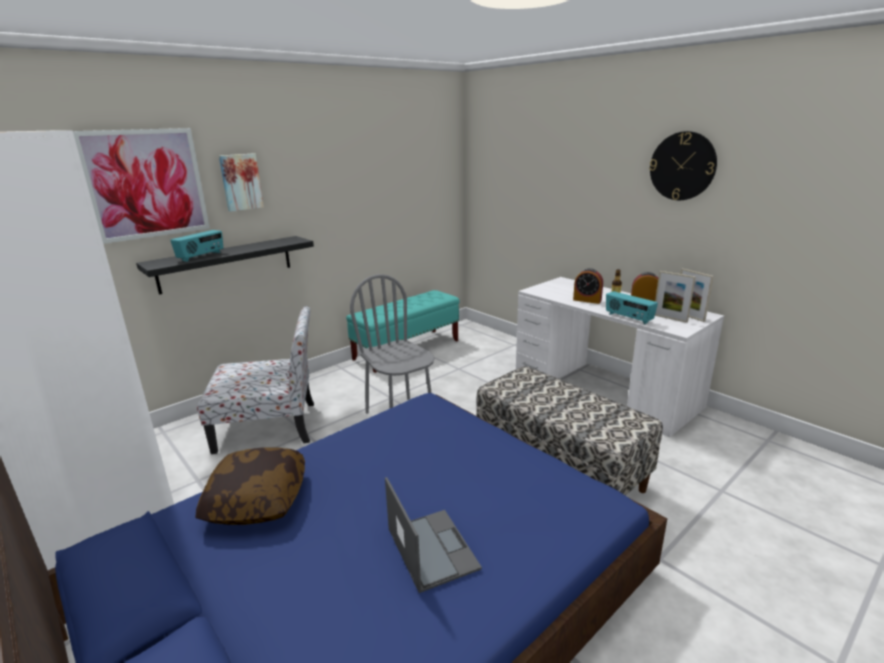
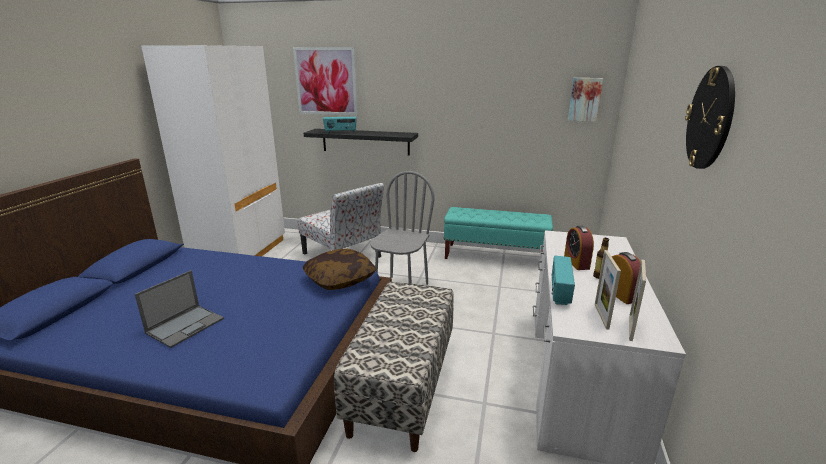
camera: 55 degrees right, 0 degrees up
pillow [196,447,305,525] -> pillow moved to [303,249,376,290]
picture [219,153,264,212] -> picture moved to [568,78,603,122]

